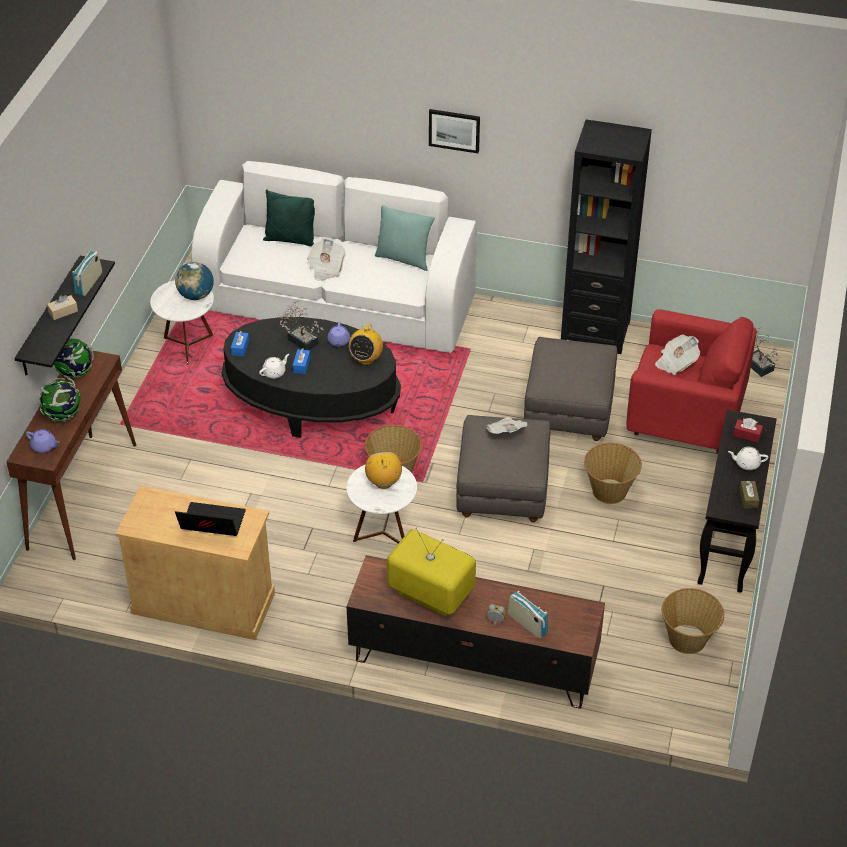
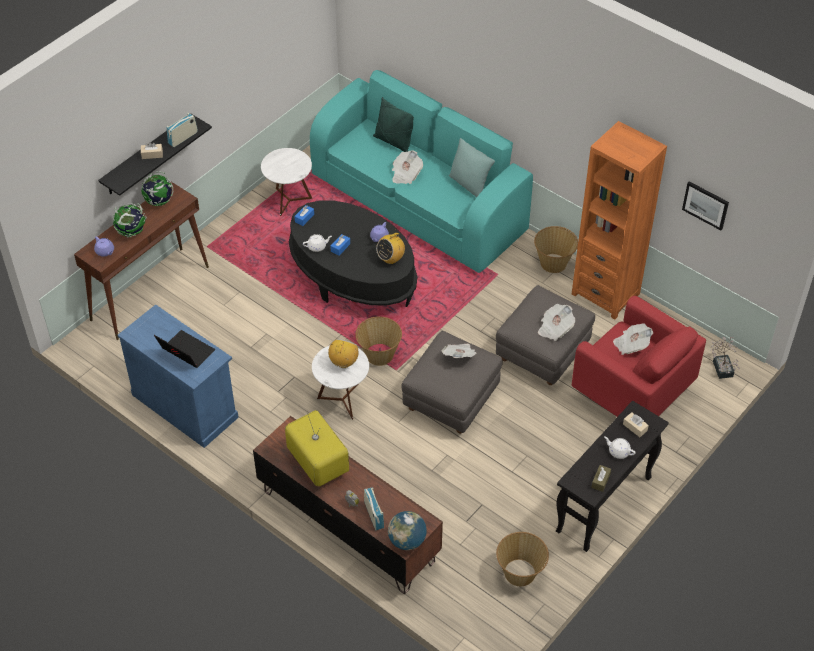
camera: 25 degrees right, 5 degrees up
beige cabinet [115,486,275,640] -> blue cabinet [117,304,238,448]
globe [175,262,214,300] -> globe moved to [388,511,427,550]
white sofa [191,161,477,353] -> turquoise sofa [310,70,533,273]
potted plant [278,301,323,350] -> none
picture [429,109,480,153] -> picture moved to [682,181,729,230]
black bookcase [561,120,652,354] -> orange bookcase [572,121,667,319]
basket [584,443,642,504] -> basket moved to [534,226,578,273]
red tissue box [733,418,763,442] -> beige tissue box [623,412,649,437]
none -> newspaper [538,304,575,341]

